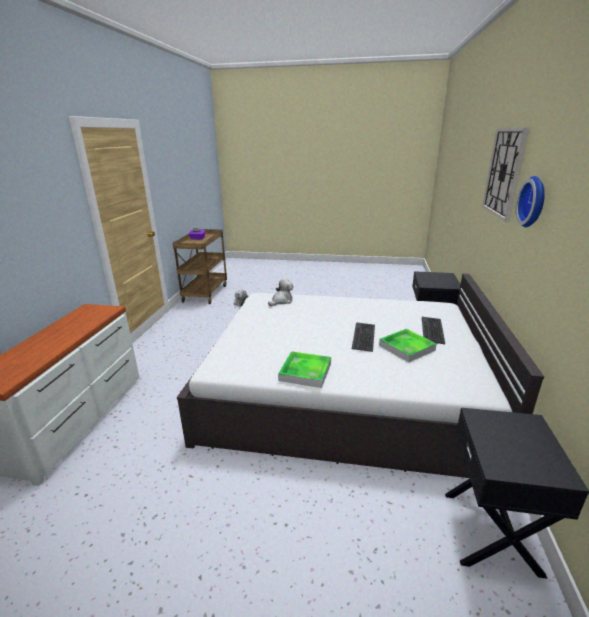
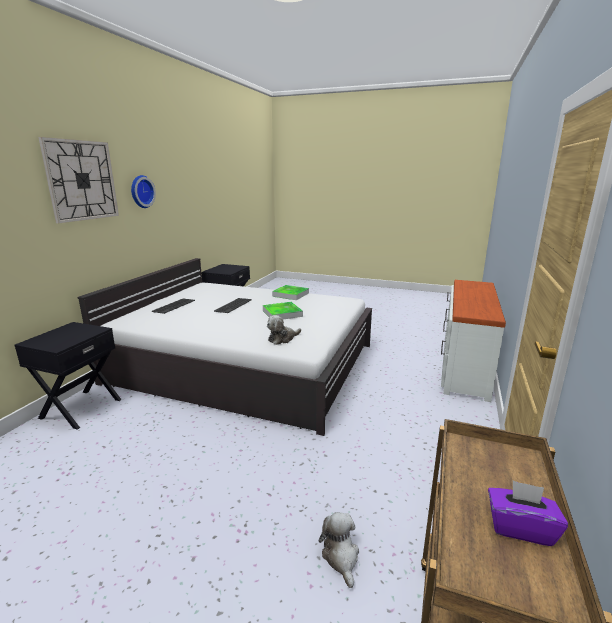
camera: 170 degrees left, 5 degrees down
tray [379,329,437,362] -> tray moved to [263,302,303,320]

